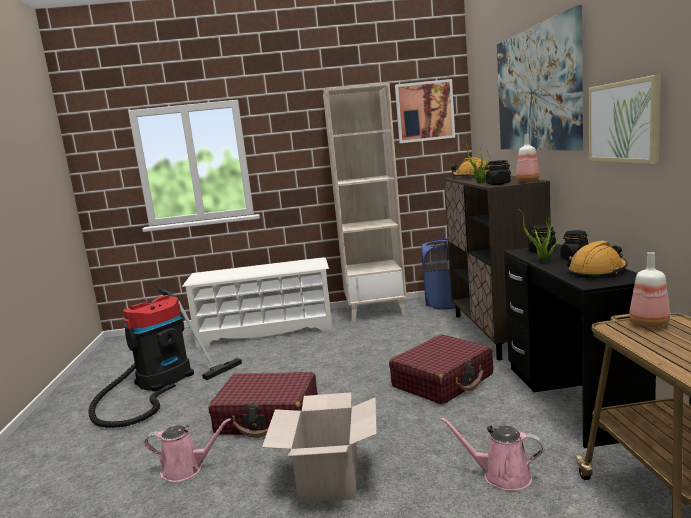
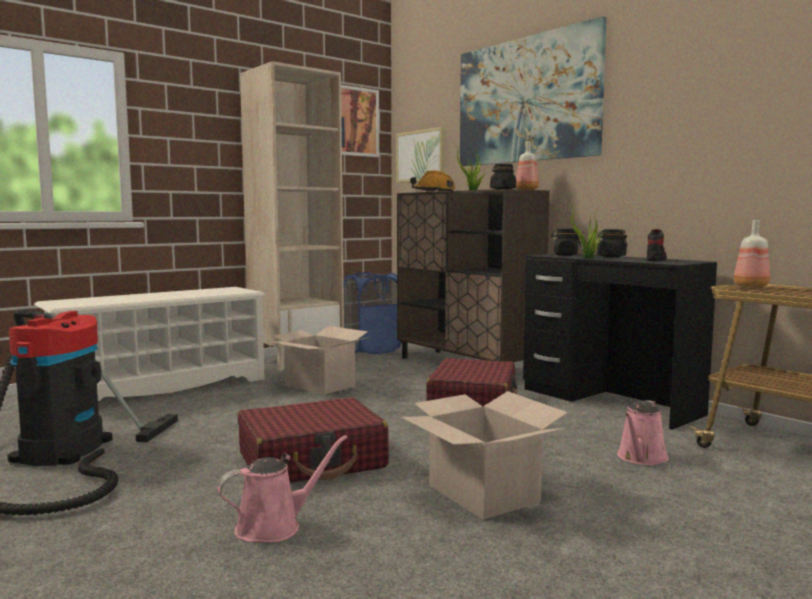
camera: 35 degrees left, 5 degrees down
pink watering can [440,417,544,491] -> pink watering can turned 45 degrees counterclockwise [617,400,669,465]
orange hard hat [567,241,627,278] -> shoe [647,229,667,261]
picture [588,74,661,164] -> picture moved to [396,127,445,183]
none -> cardboard box [270,326,368,395]

